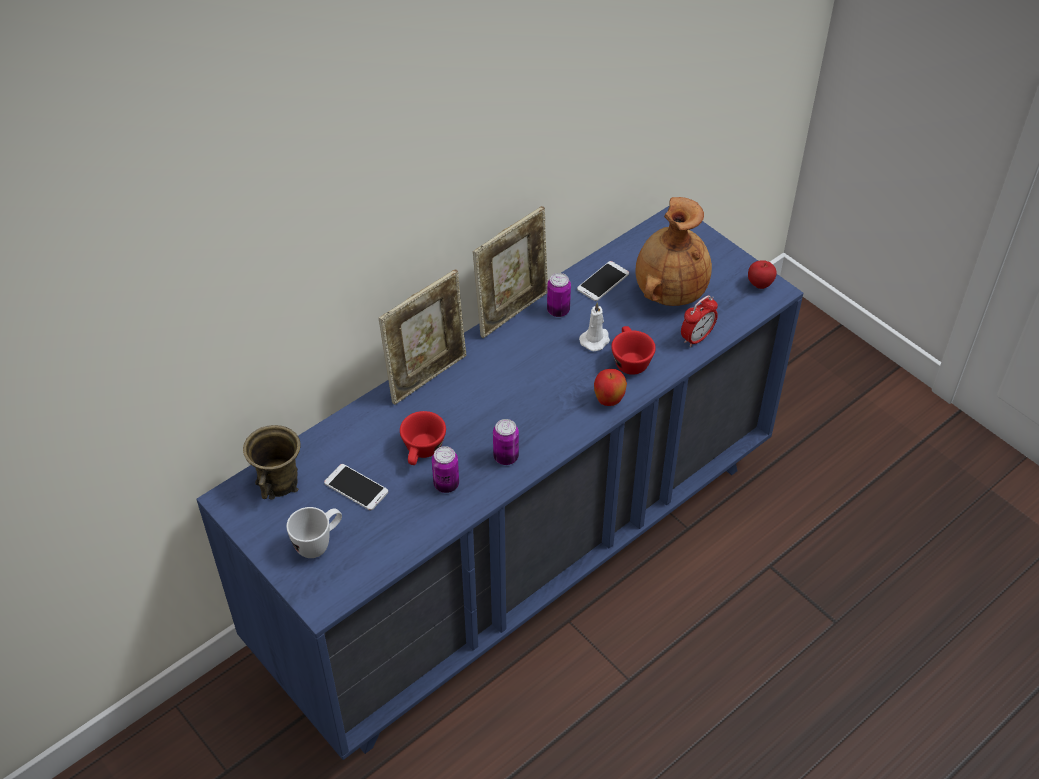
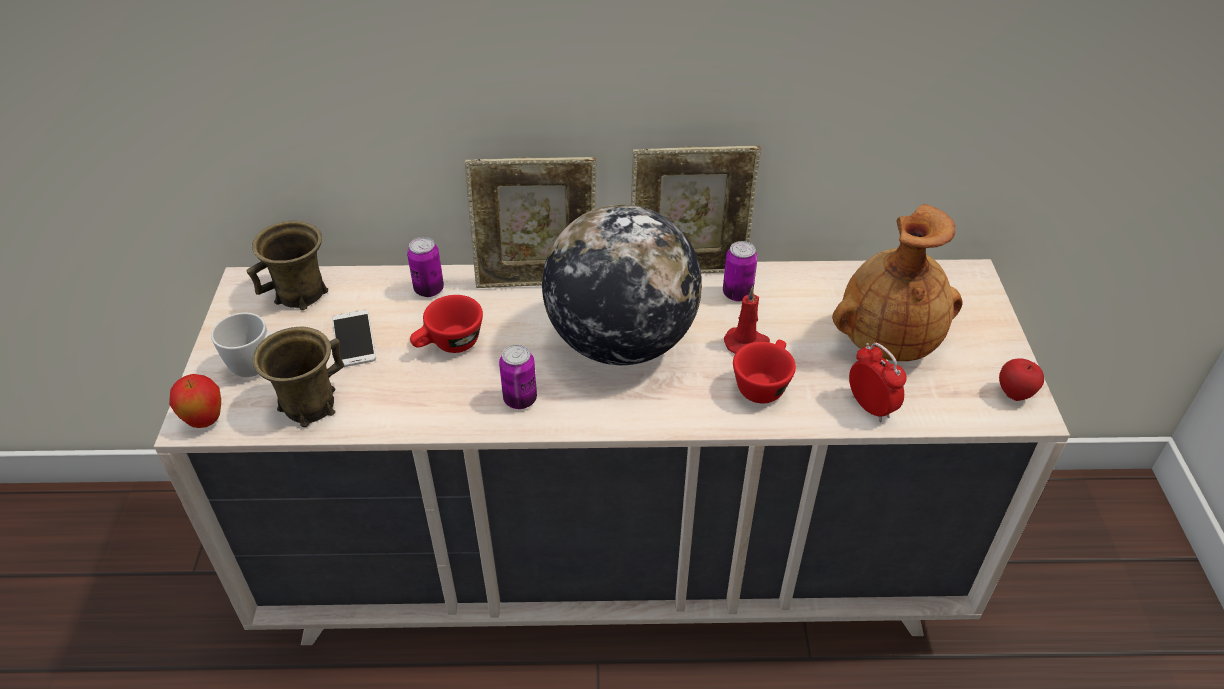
camera: 40 degrees right, 5 degrees down
blue dresser [196,206,803,760] -> beige dresser [154,259,1070,645]
can [432,446,459,493] -> can moved to [407,237,444,297]
phone [577,261,629,301] -> none
white candle [579,302,610,351] -> red candle [724,286,770,354]
apple [594,369,627,406] -> apple moved to [169,374,221,428]
alarm clock [681,295,718,347] -> alarm clock turned 120 degrees counterclockwise [849,342,907,422]
none -> brown mug [252,327,344,427]
none -> globe [542,204,702,365]

